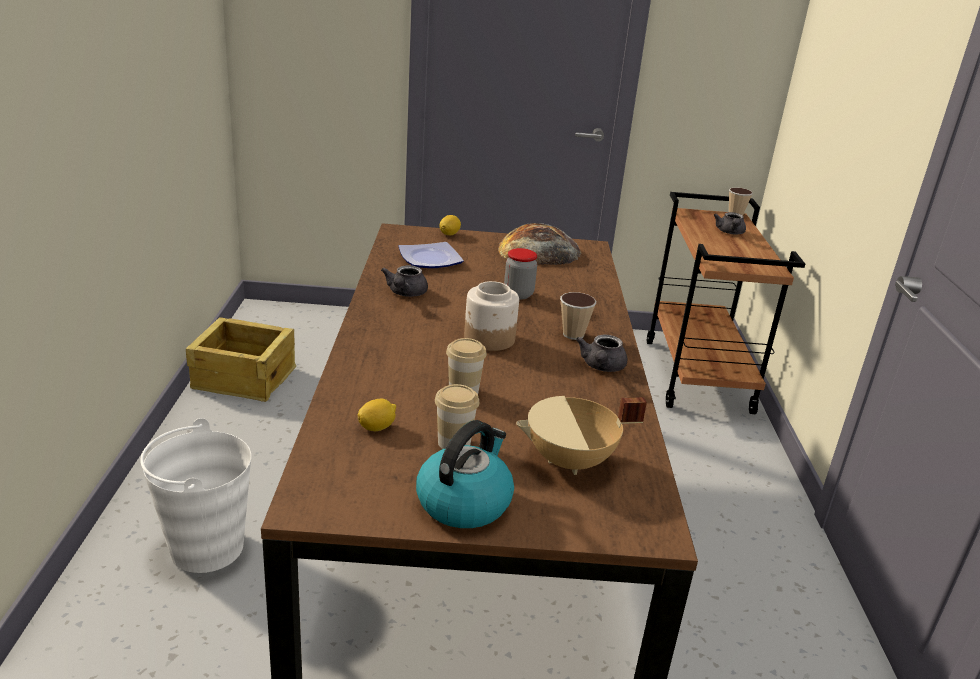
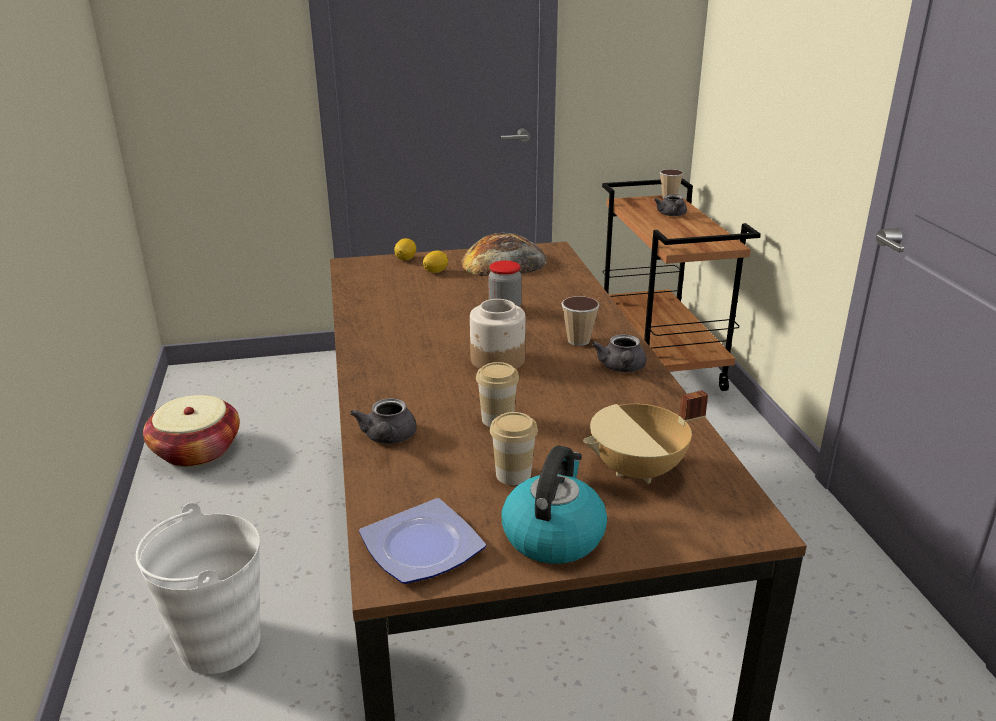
camera: 10 degrees left, 0 degrees up
crate [186,317,296,402] -> basket [143,395,240,467]
lemon [358,399,396,431] -> lemon moved to [423,251,448,273]
grey teapot [381,265,428,297] -> grey teapot moved to [350,398,417,444]
plate [398,242,464,268] -> plate moved to [359,498,486,584]

